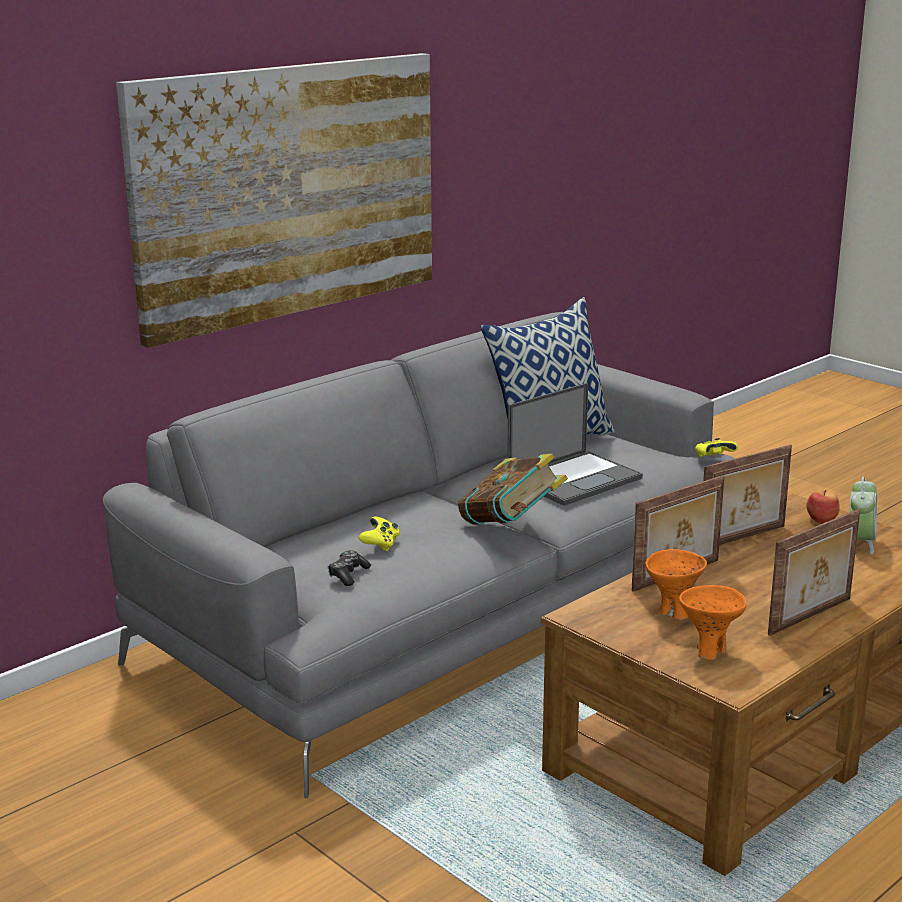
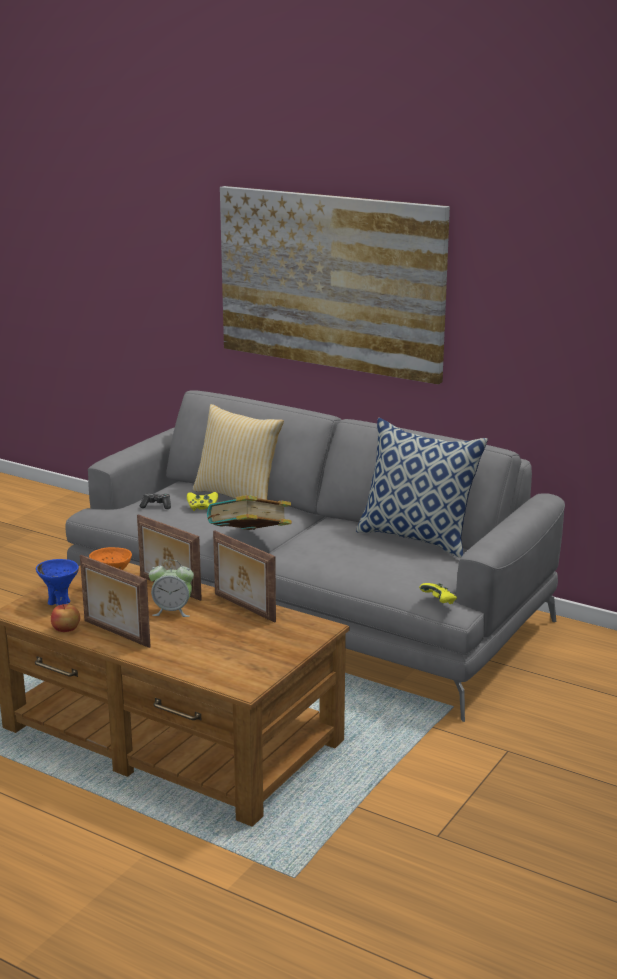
camera: 75 degrees right, 0 degrees up
laptop [507,383,643,506] -> none
orange bowl [679,585,747,660] -> blue bowl [36,559,79,606]
apple [806,490,840,524] -> apple moved to [51,604,80,632]
alarm clock [849,477,877,554] -> alarm clock moved to [149,560,194,617]
none -> pillow [193,404,284,500]

